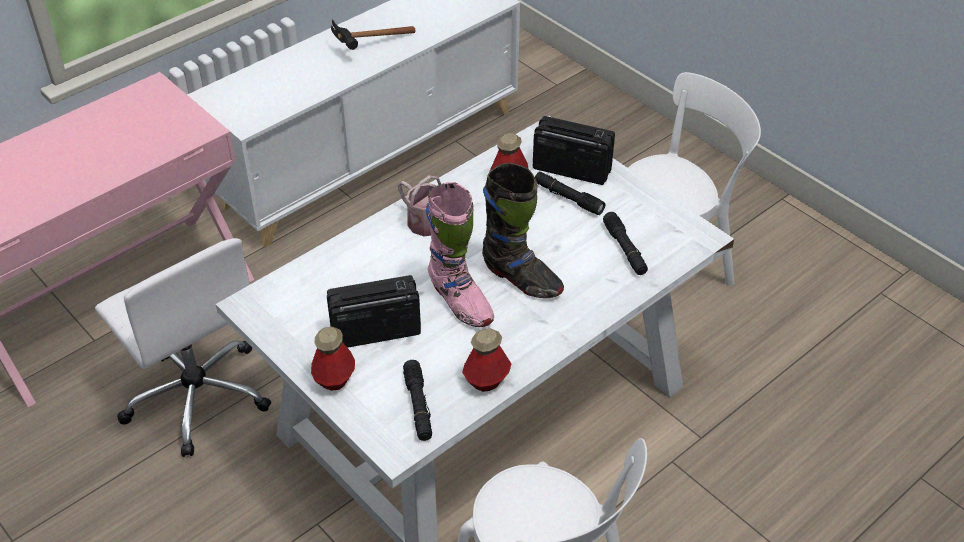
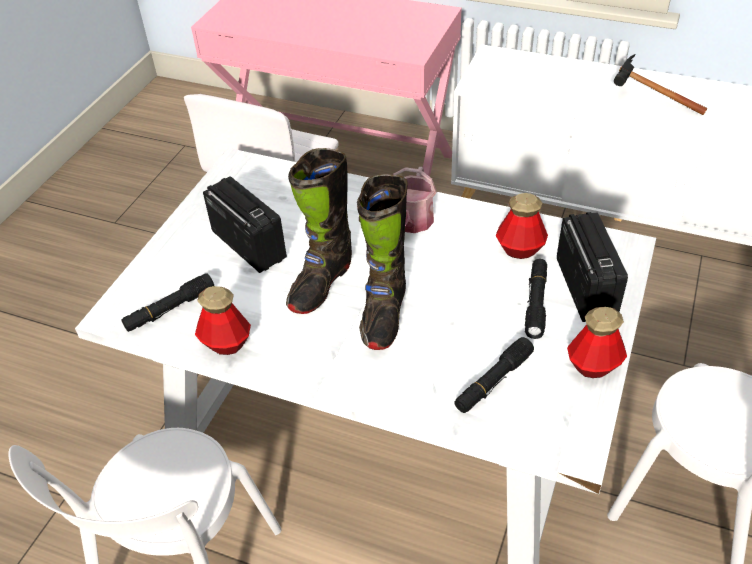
camera: 65 degrees right, 0 degrees up
bottle [311,327,355,391] -> bottle moved to [567,307,627,378]
pink boot [426,182,494,327] -> black boot [286,148,352,314]

